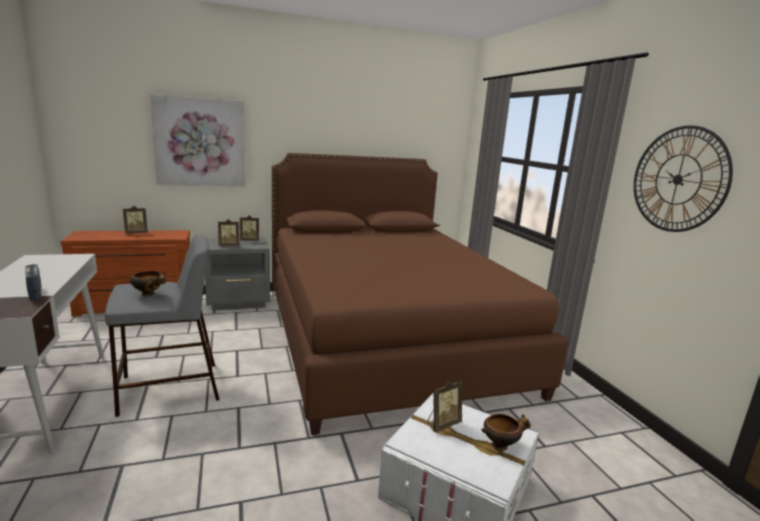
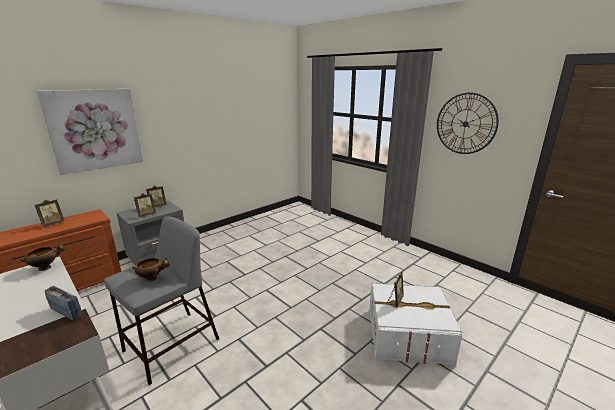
camera: 25 degrees left, 5 degrees up
brown bed [272,153,569,435] -> none
bowl [481,414,531,451] -> bowl moved to [20,243,66,271]

